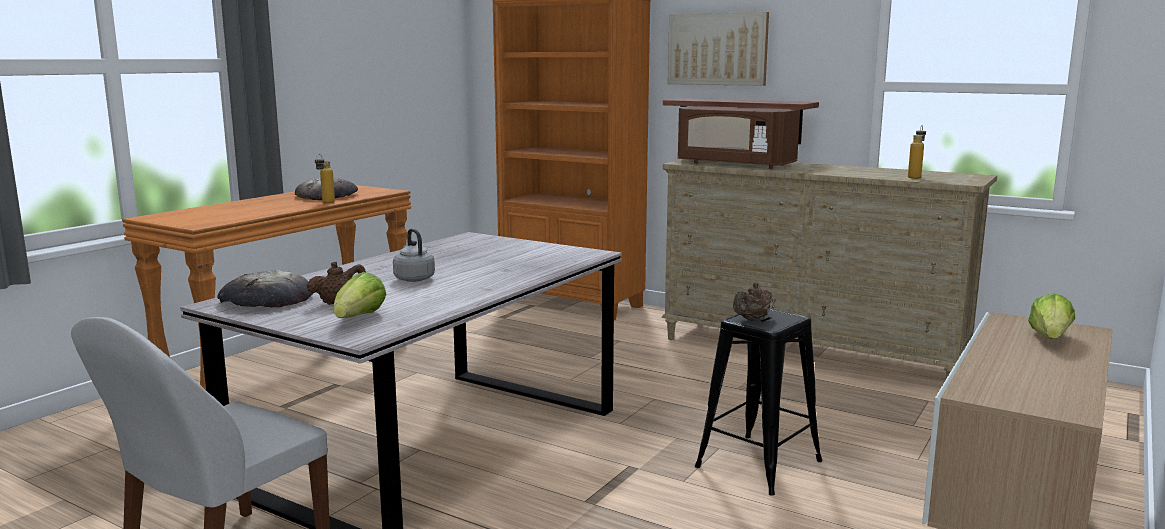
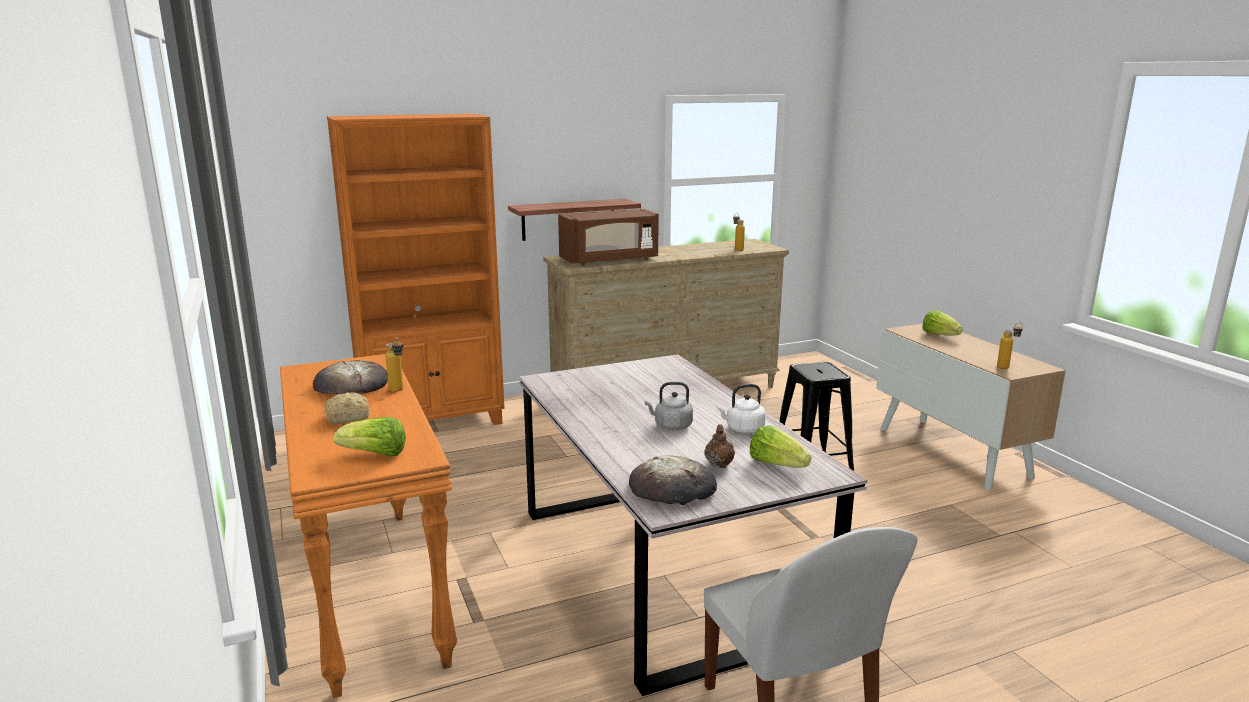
camera: 55 degrees left, 5 degrees up
picture [668,12,769,86] -> none
brown teapot [733,283,772,321] -> none
none -> bread [324,392,369,424]
none -> lettuce [334,417,406,456]
none -> white kettle [716,384,766,433]
none -> bottle [997,322,1023,369]

